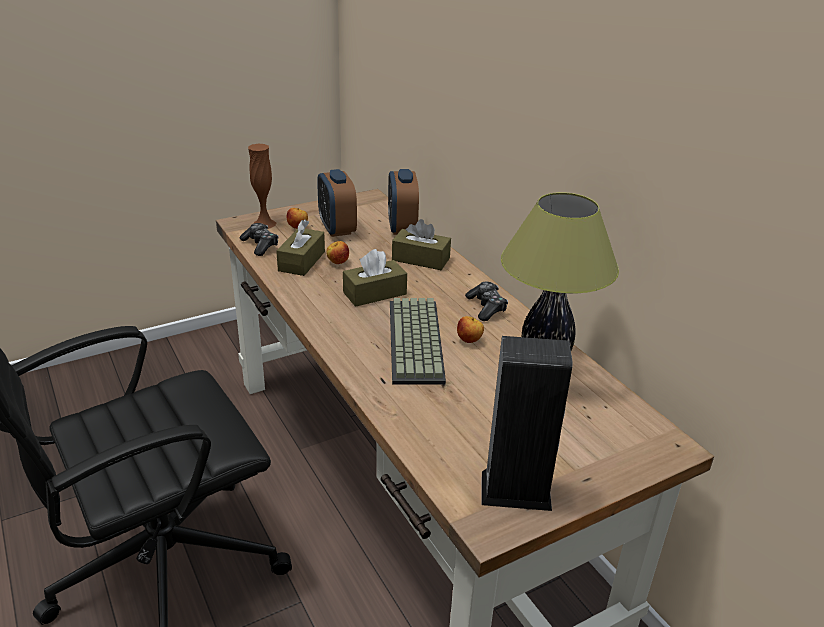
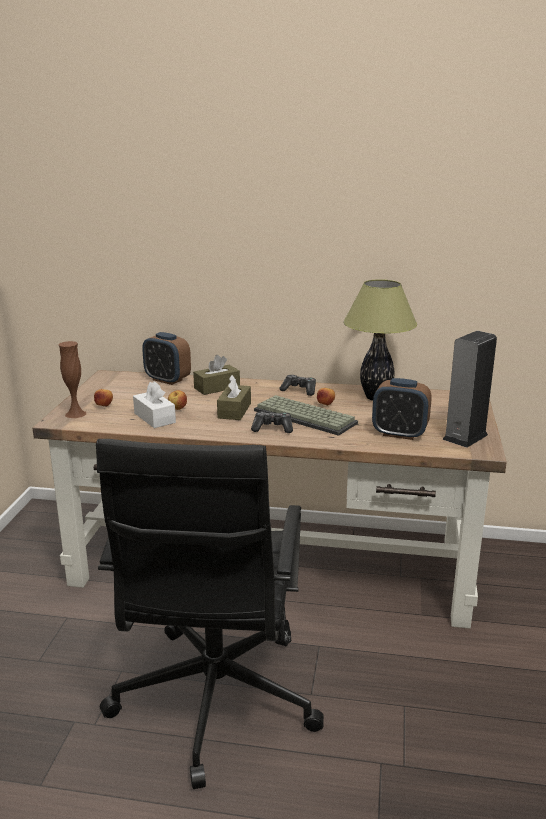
camera: 50 degrees left, 10 degrees down
game controller [240,223,278,256] -> game controller moved to [251,412,293,433]
brown tissue box [276,220,325,276] -> white tissue box [133,381,176,428]
alarm clock [317,169,357,237] -> alarm clock moved to [372,378,432,440]

